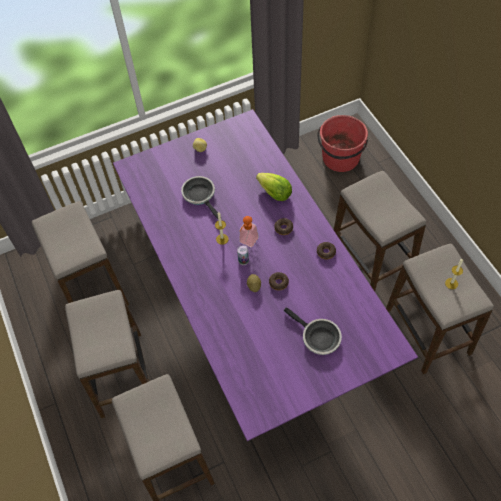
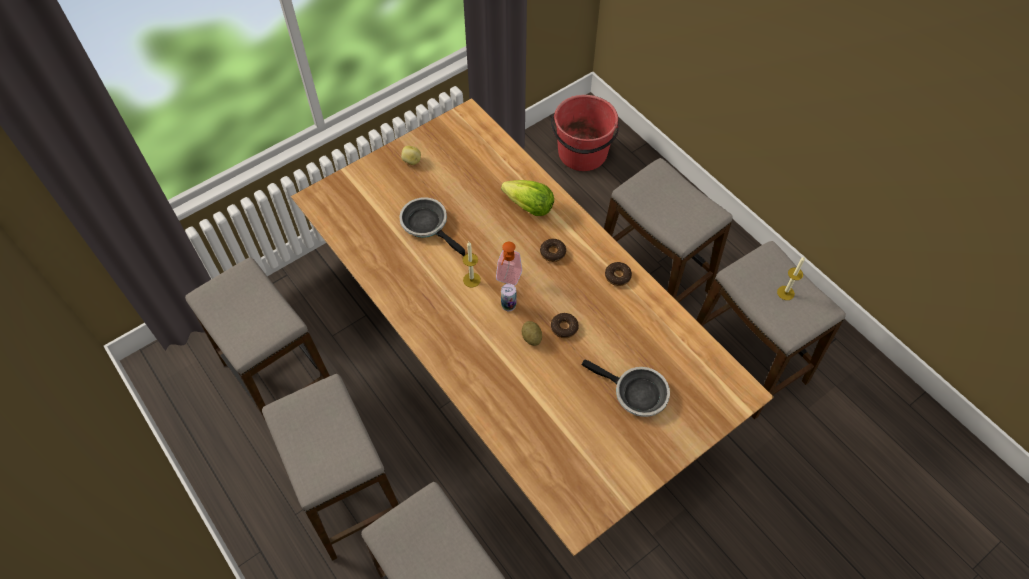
camera: 15 degrees left, 0 degrees up
purple dining table [113,109,418,441] -> brown dining table [291,98,774,556]

